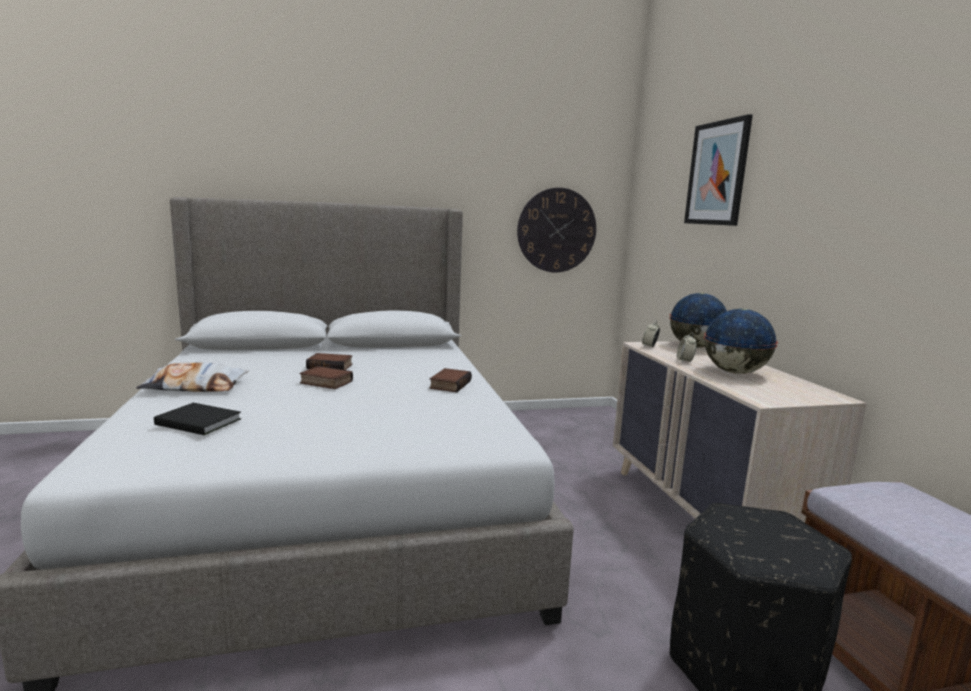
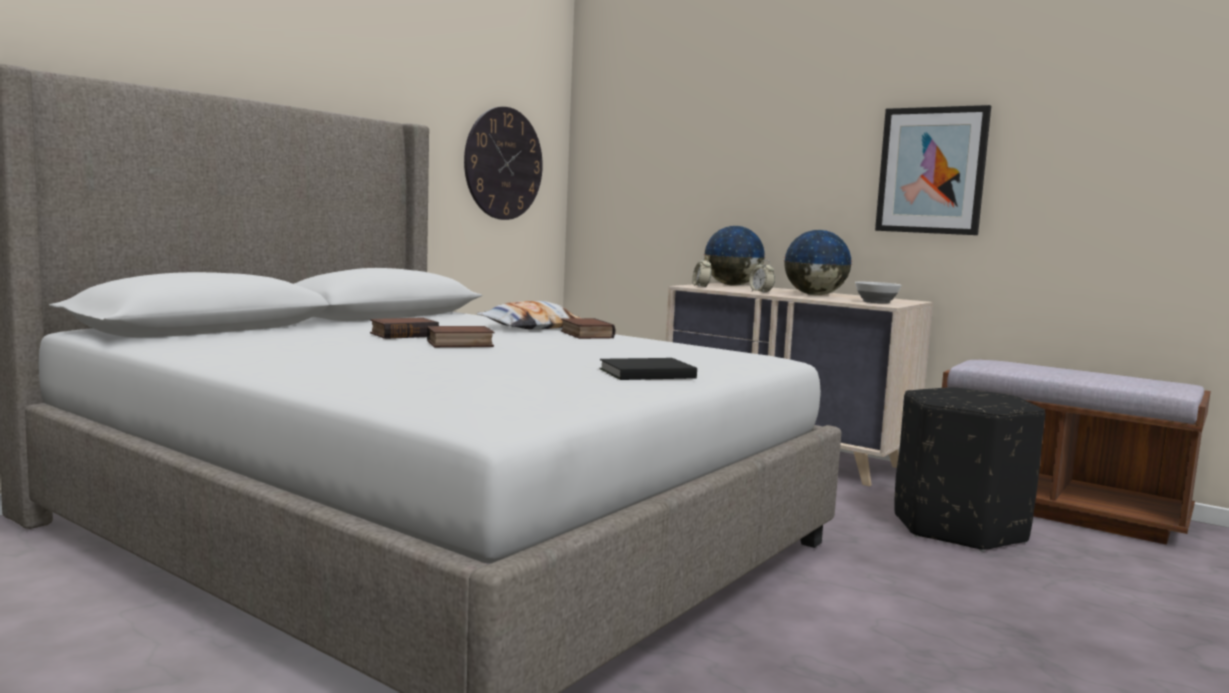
camera: 40 degrees left, 5 degrees down
pillow [136,362,249,392] -> pillow moved to [476,301,580,330]
black book [154,403,241,435] -> black book moved to [600,358,697,380]
picture [684,114,753,226] -> picture moved to [875,105,991,235]
none -> bowl [855,282,902,304]

